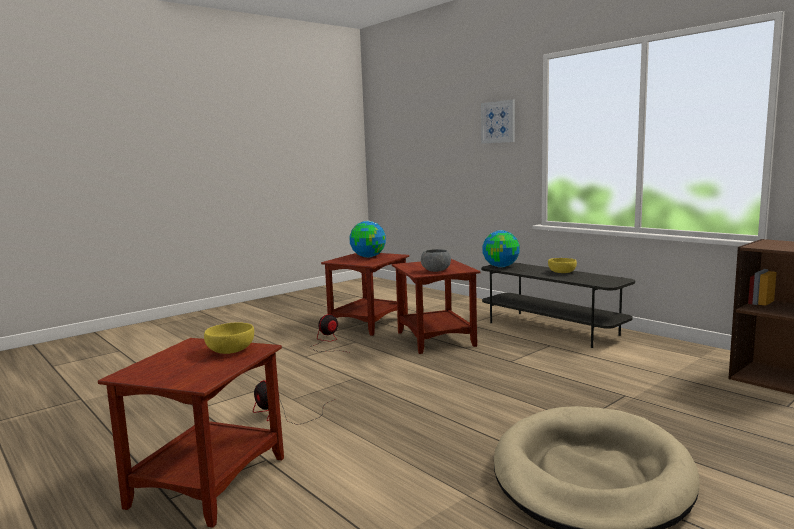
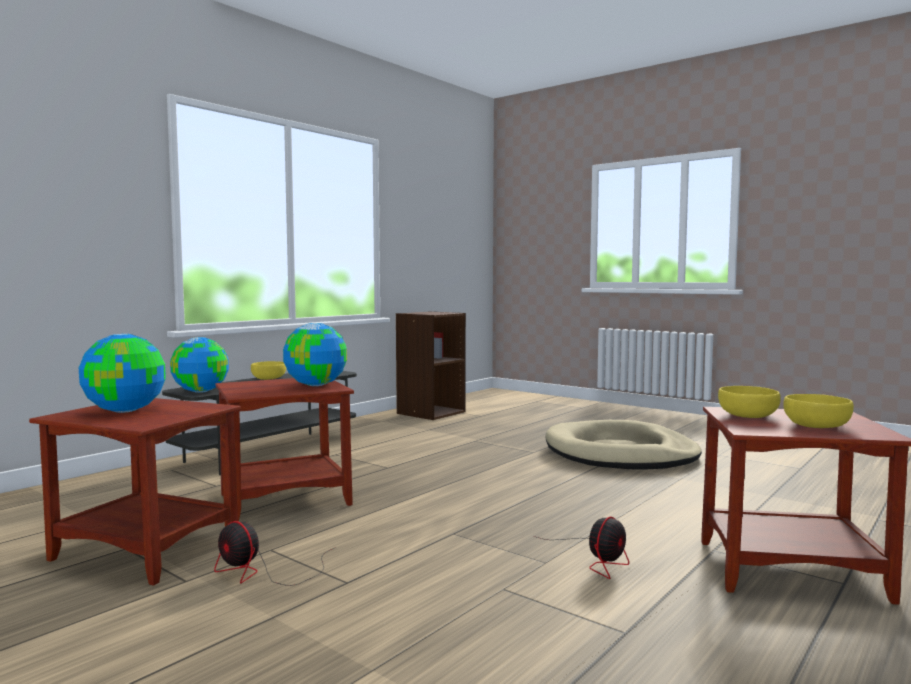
camera: 100 degrees left, 5 degrees down
grey bowl [421,249,451,272] -> globe [283,323,347,386]
picture [481,100,515,144] -> none
none -> yellow bowl [783,394,854,428]

